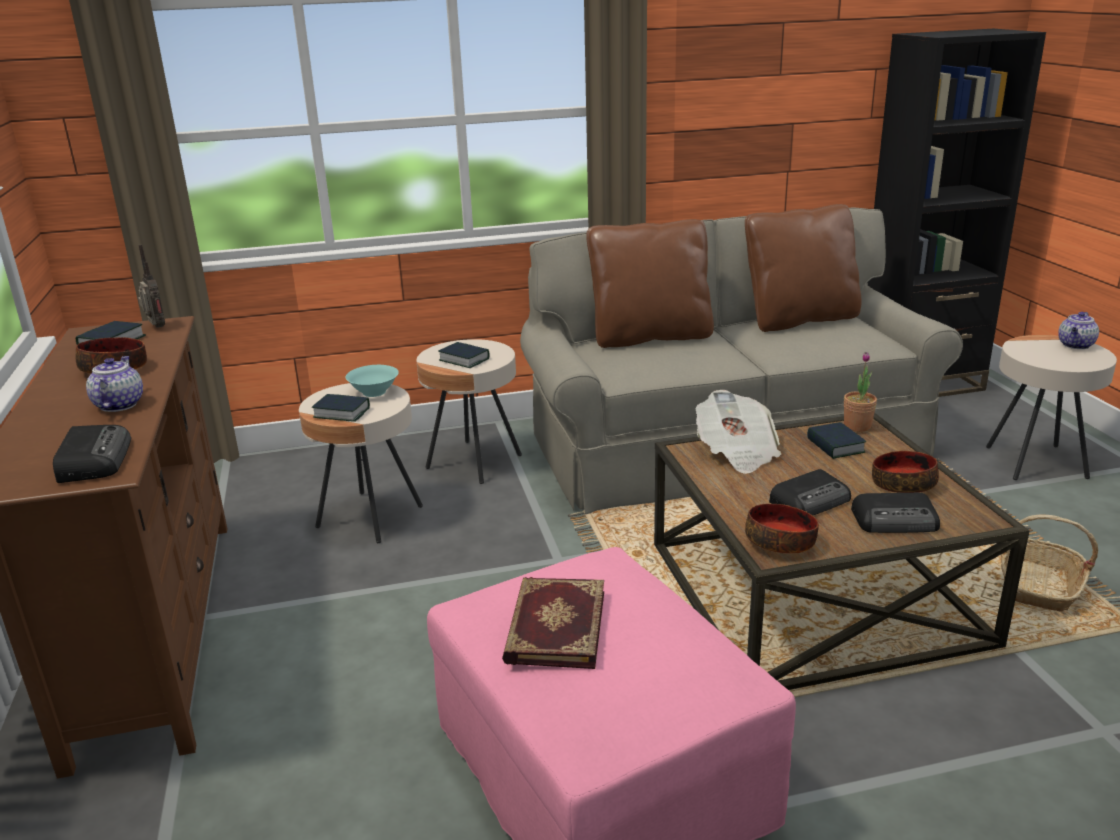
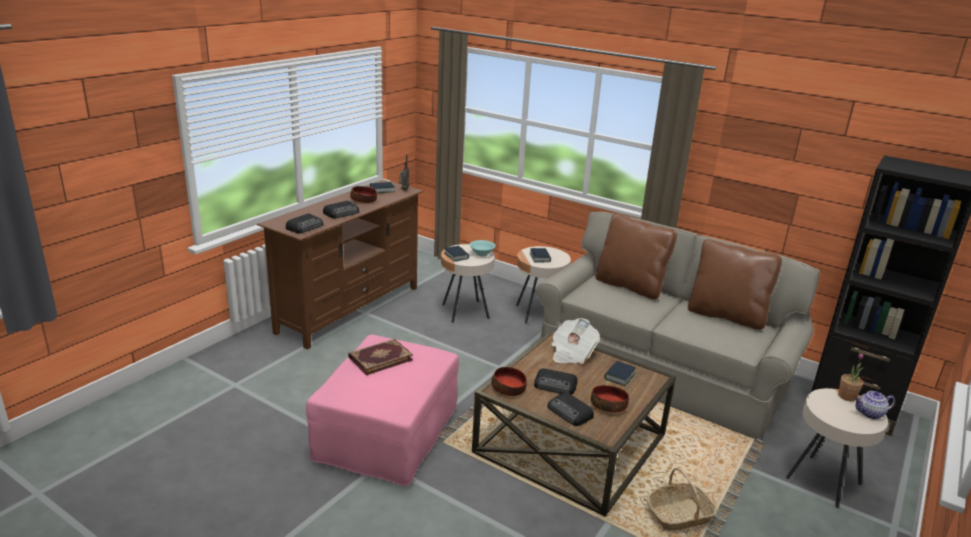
camera: 45 degrees right, 0 degrees up
teapot [86,356,143,412] -> radio [323,201,359,219]
potted plant [844,352,877,432] -> potted plant moved to [838,353,864,401]

